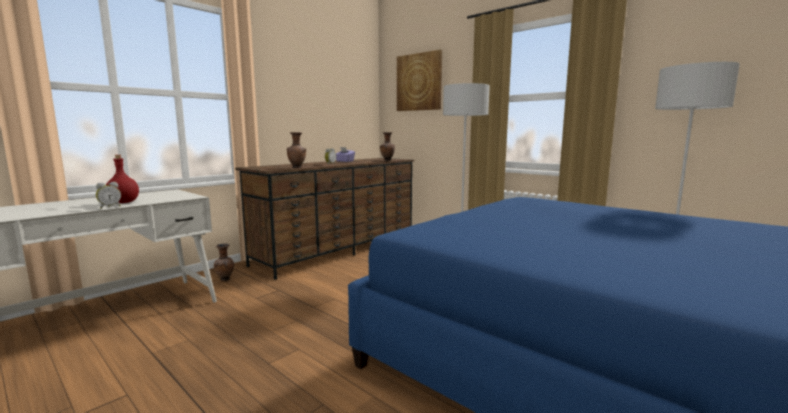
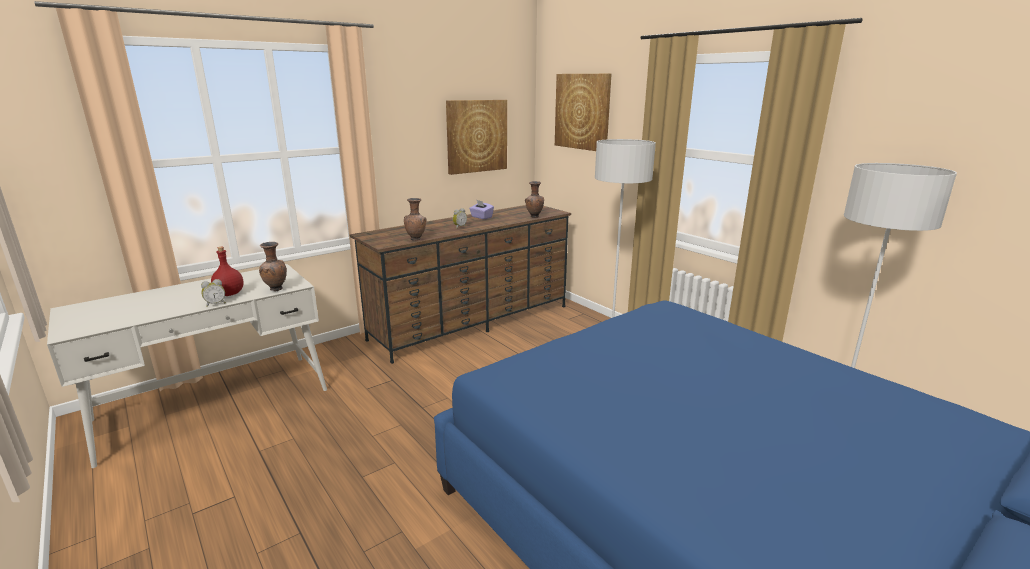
camera: 10 degrees right, 10 degrees up
brown vase [214,243,234,281] -> brown vase moved to [259,242,287,291]
none -> picture [446,100,507,175]

